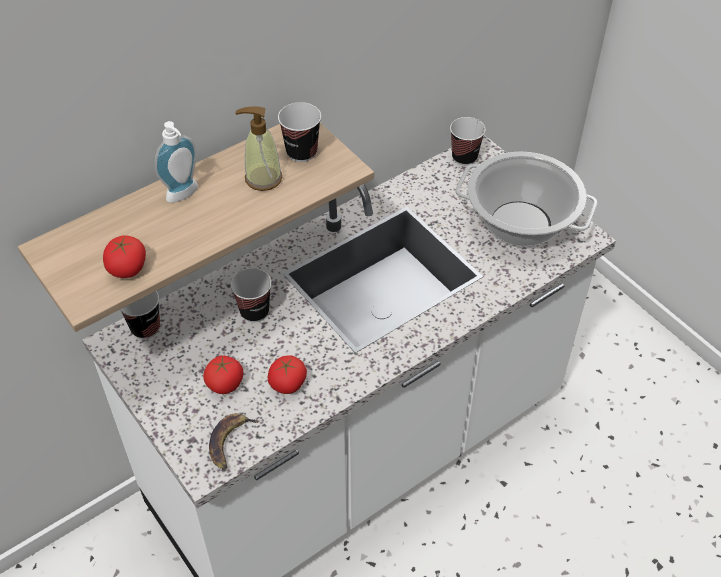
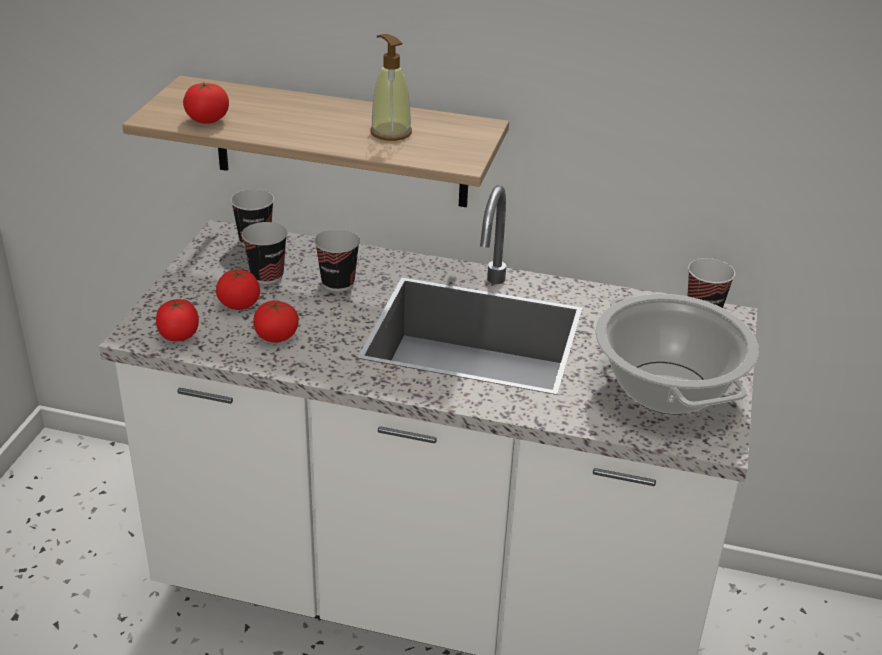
camera: 50 degrees right, 15 degrees down
soap dispenser [155,121,198,203] -> none
banana [209,413,260,470] -> tomato [156,299,199,341]
cup [278,102,321,162] -> cup moved to [242,222,287,284]

